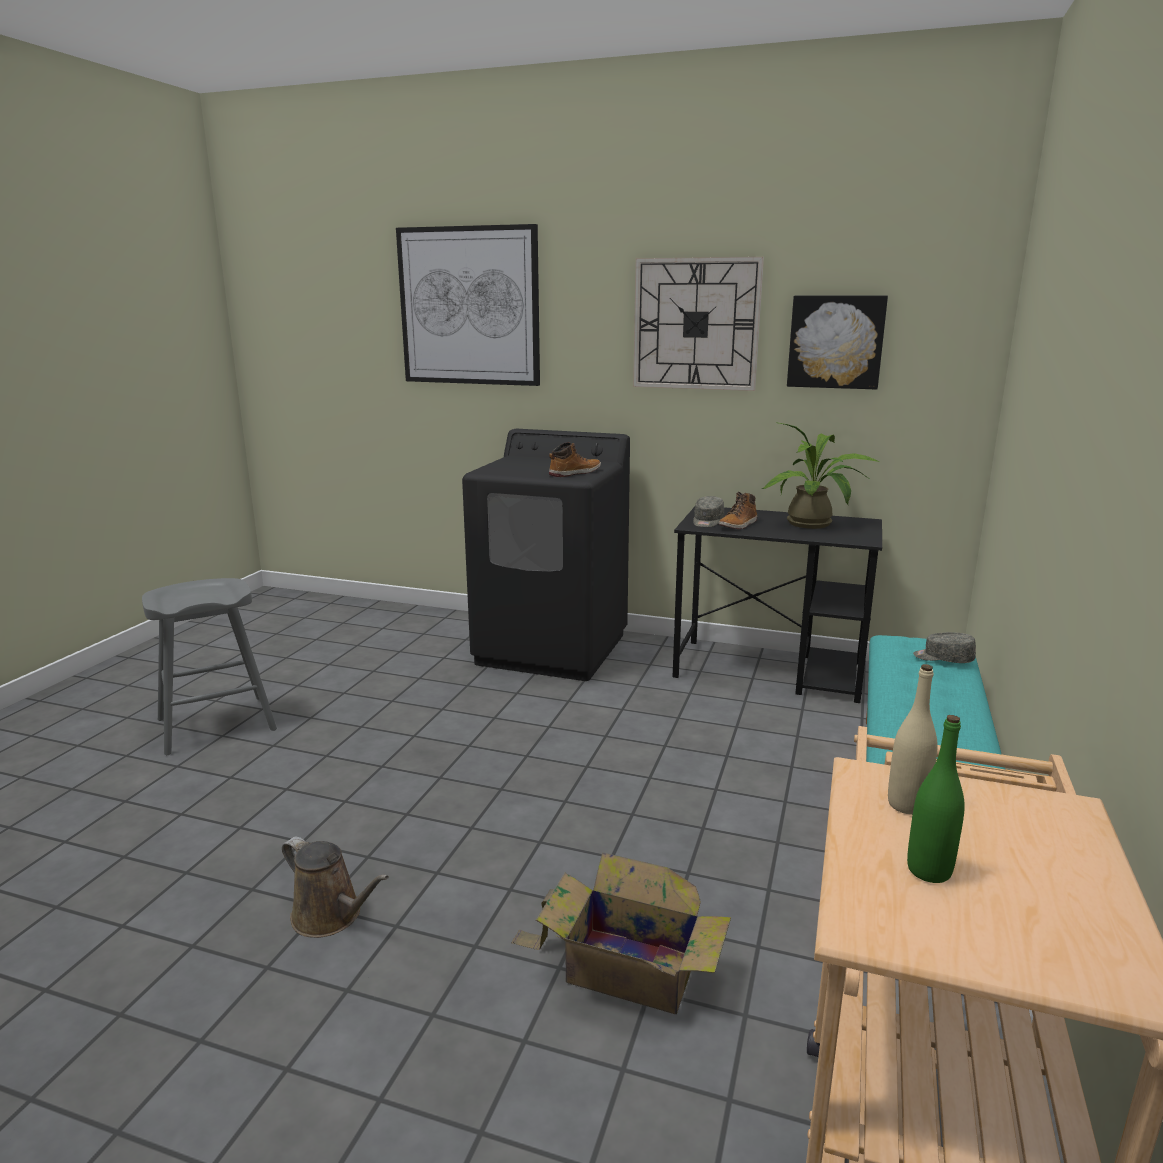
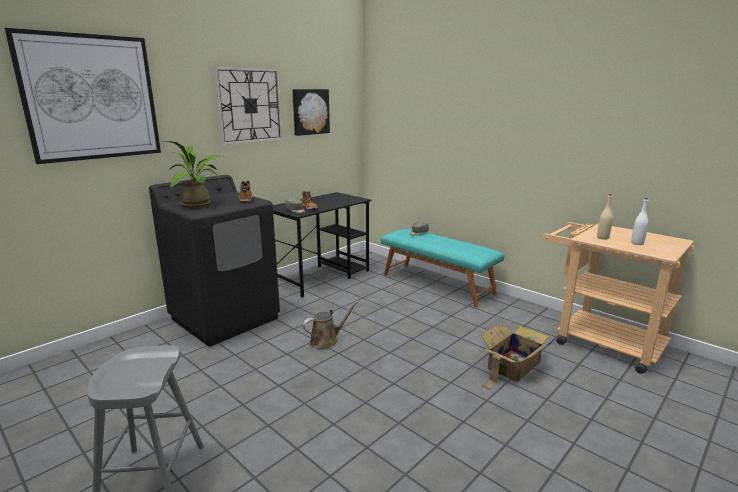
camera: 65 degrees left, 0 degrees up
brown watering can [282,837,389,938] -> brown watering can moved to [302,301,359,349]
potted plant [762,423,879,529] -> potted plant moved to [164,141,225,208]
green bottle [907,715,965,883] -> white bottle [631,198,648,245]

